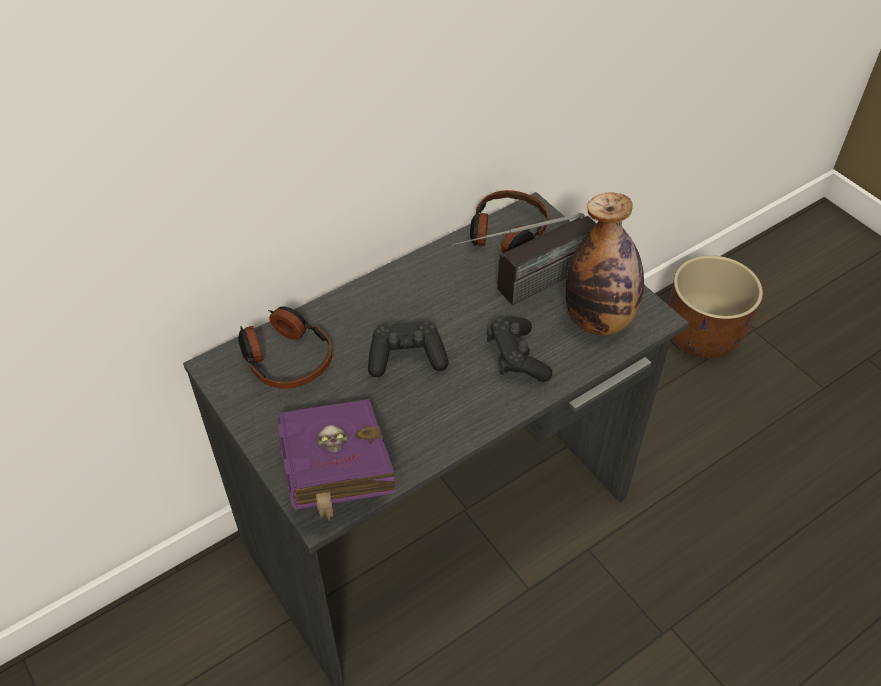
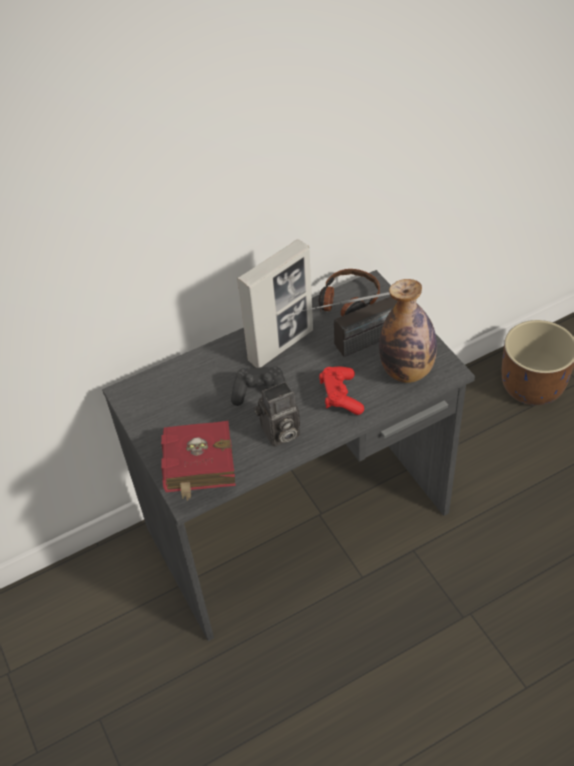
camera: 10 degrees right, 0 degrees up
headphones [238,307,332,389] -> none
purple book [278,399,395,521] -> red book [161,421,236,501]
black game controller [487,317,552,382] -> red game controller [319,367,364,415]
none -> picture frame [237,239,313,368]
none -> camera [254,382,300,447]

